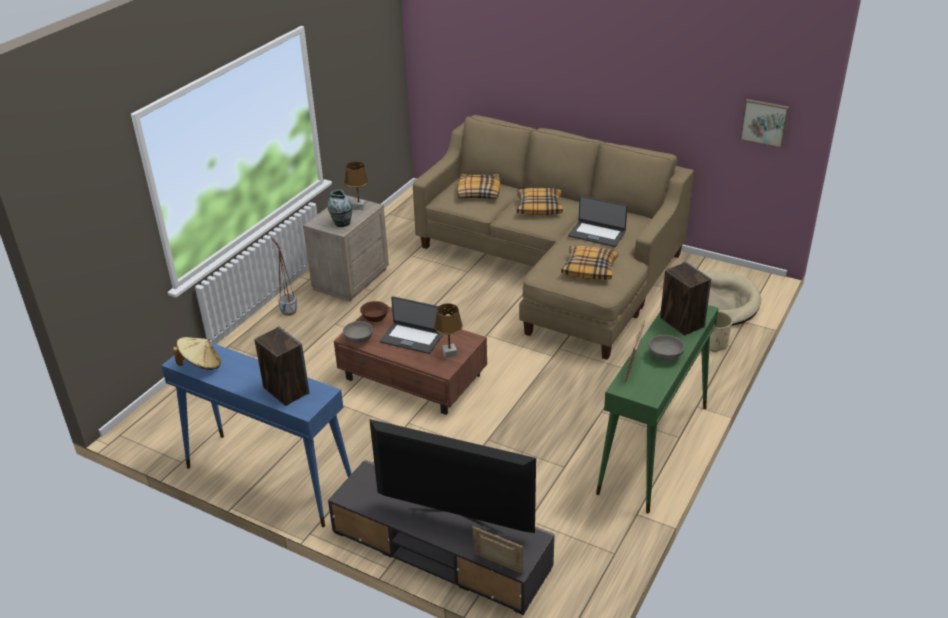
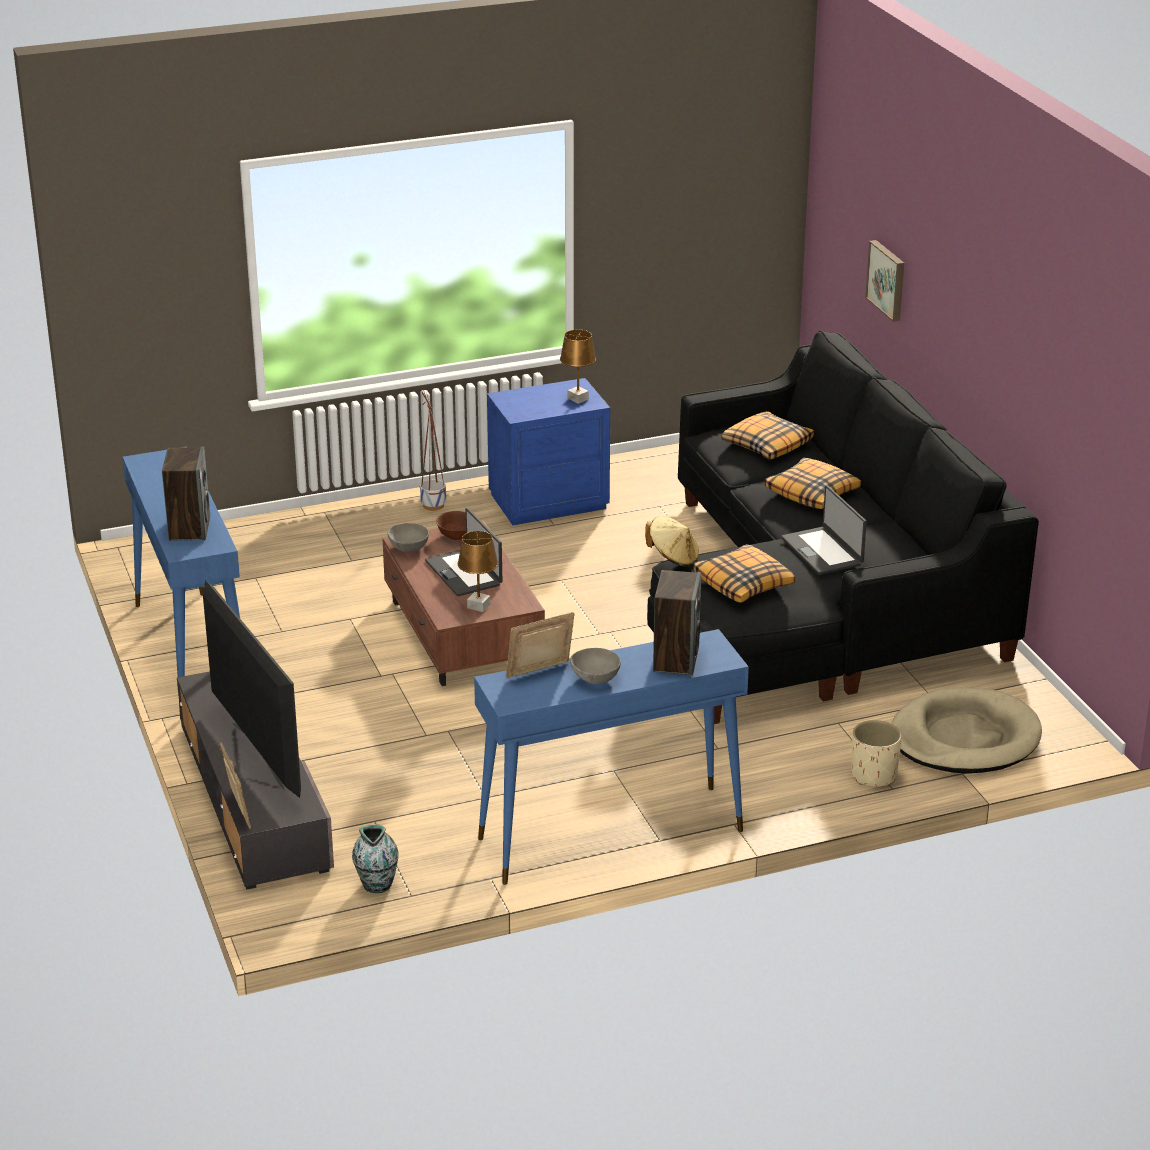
camera: 40 degrees right, 5 degrees down
beige hat [173,337,221,370] -> beige hat moved to [645,516,699,567]
beige nightstand [303,195,389,302] -> blue nightstand [487,378,610,525]
vase [327,189,353,227] -> vase moved to [352,824,399,893]
beige sofa [413,115,694,360] -> black sofa [647,330,1039,724]
green console table [596,305,719,513] -> blue console table [474,629,749,885]
picture [740,99,789,148] -> picture moved to [865,240,904,322]

